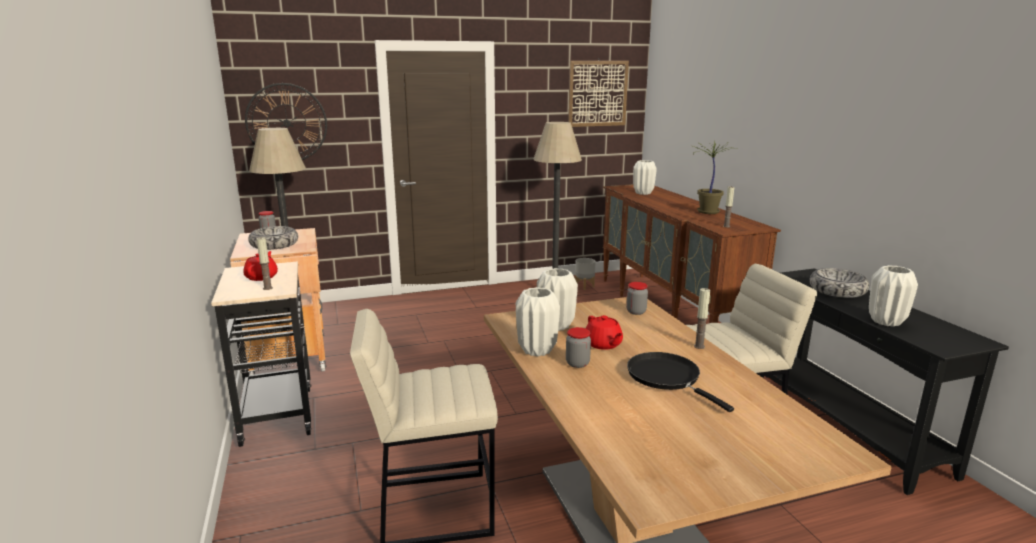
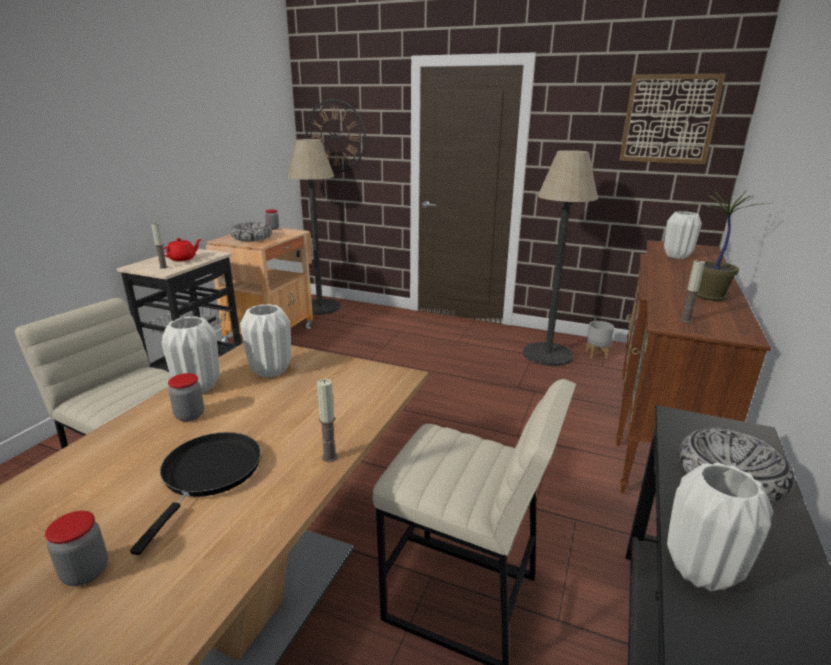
camera: 40 degrees right, 5 degrees up
red teapot [586,315,623,350] -> none
jar [626,282,648,315] -> jar moved to [45,511,108,586]

